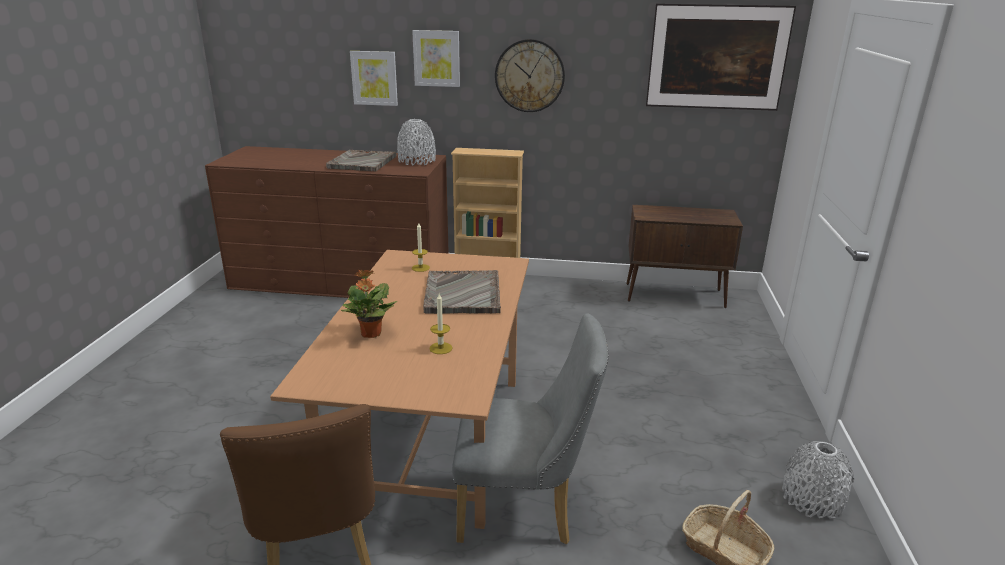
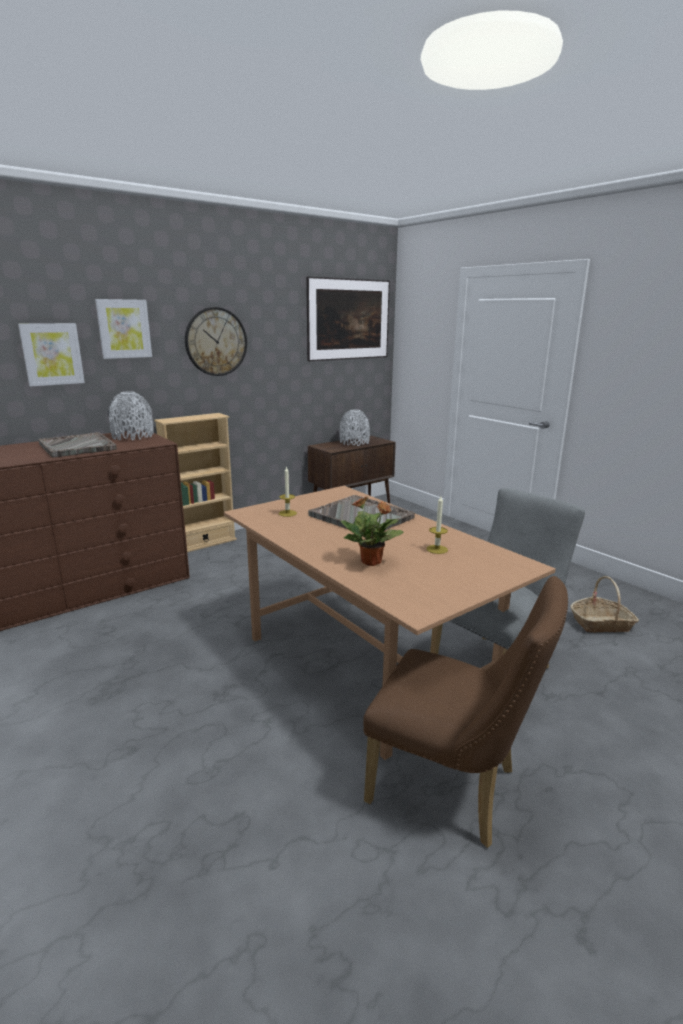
camera: 45 degrees left, 5 degrees down
grey vase [782,441,854,519] -> grey vase moved to [339,409,370,446]

